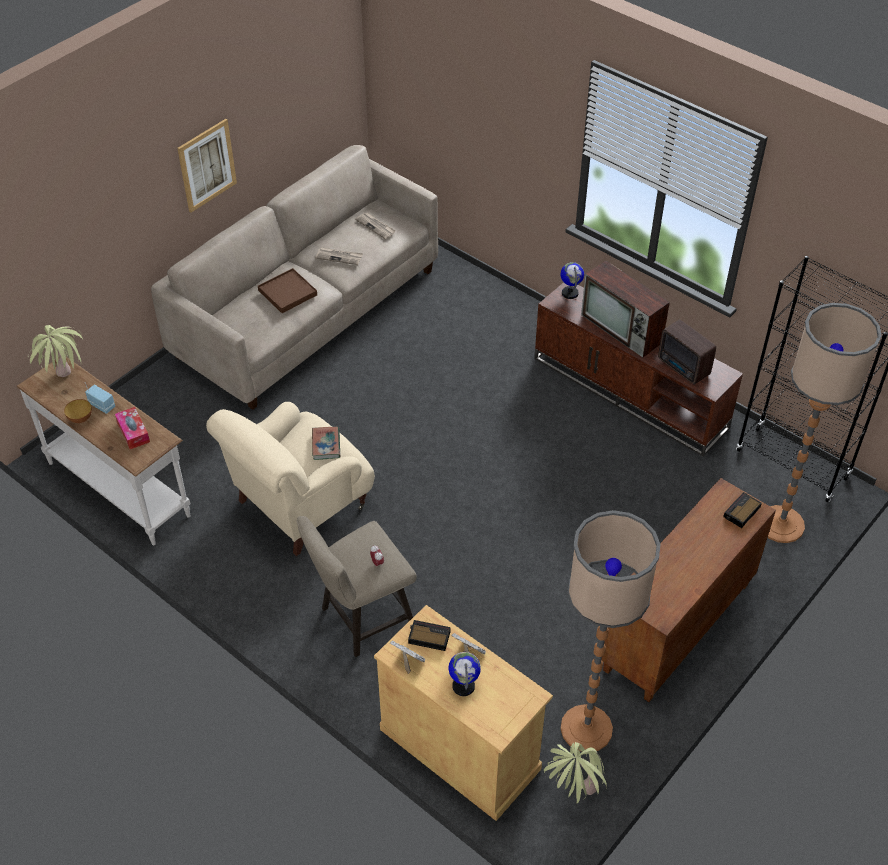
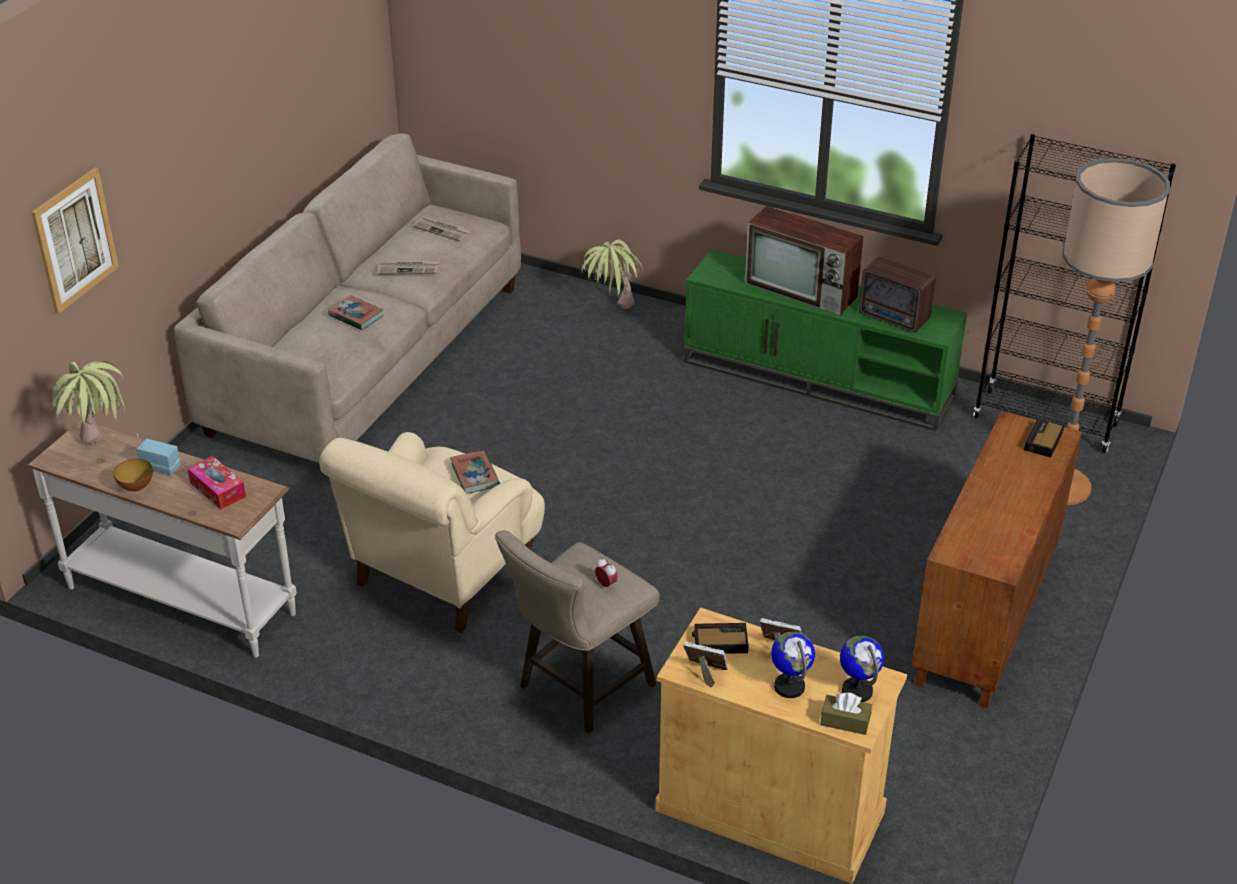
camera: 15 degrees left, 10 degrees down
picture [177,119,237,213] -> picture moved to [31,167,119,314]
brown tray [258,268,317,313] -> book [328,295,384,330]
brown tv stand [534,282,743,456] -> green tv stand [684,249,967,431]
potted plant [544,742,607,804] -> potted plant moved to [581,239,642,309]
globe [561,262,584,299] -> globe moved to [840,636,884,702]
floor lamp [561,510,661,751] -> none
none -> brown tissue box [820,692,872,735]

